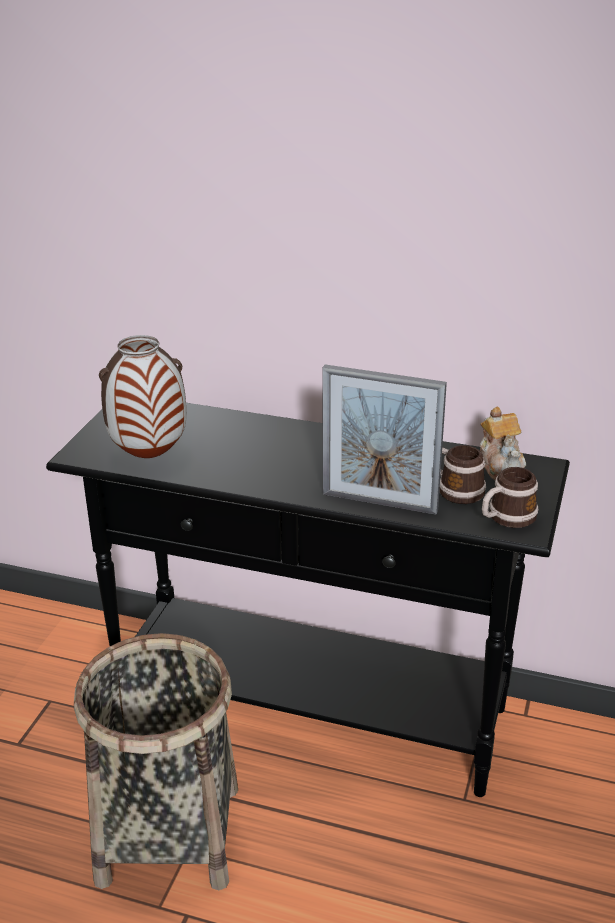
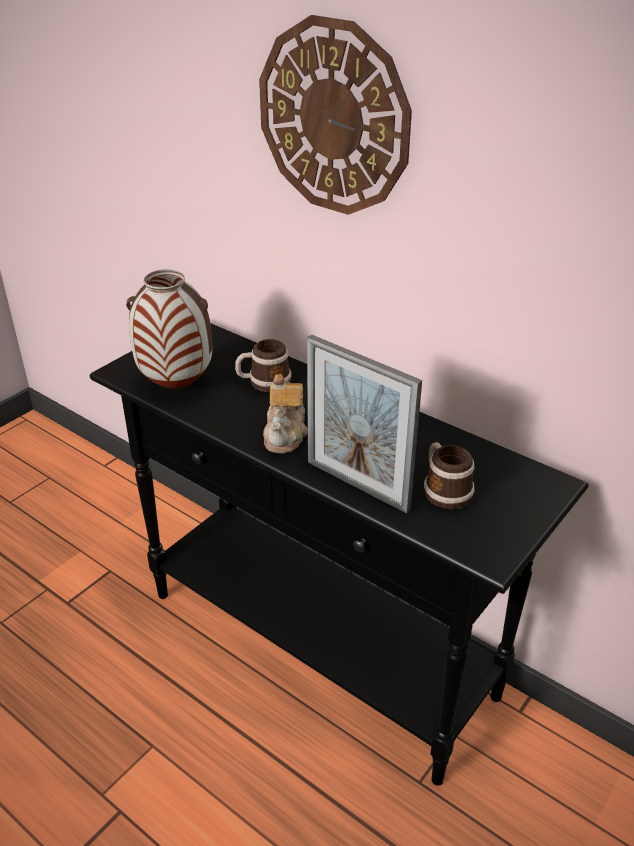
camera: 20 degrees right, 5 degrees up
basket [74,633,238,890] -> none
teapot [480,407,526,480] -> teapot moved to [263,374,308,454]
mug [482,467,538,528] -> mug moved to [235,339,292,392]
none -> wall clock [259,15,412,215]

